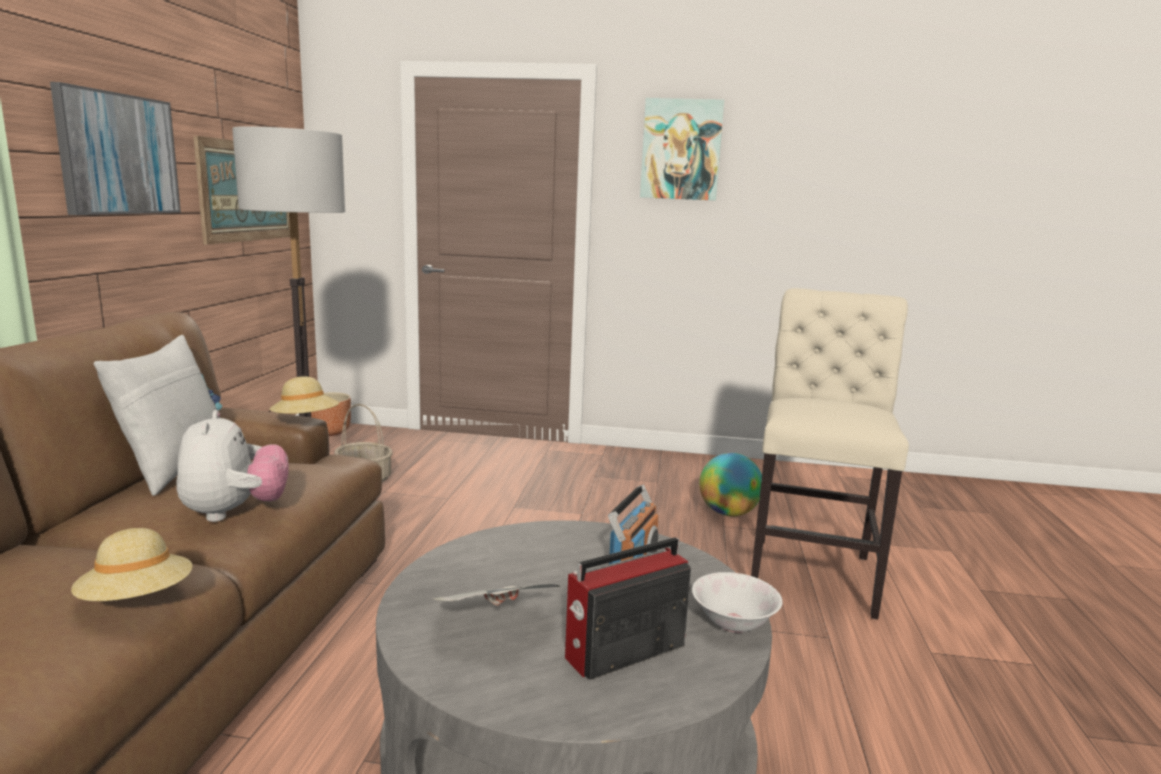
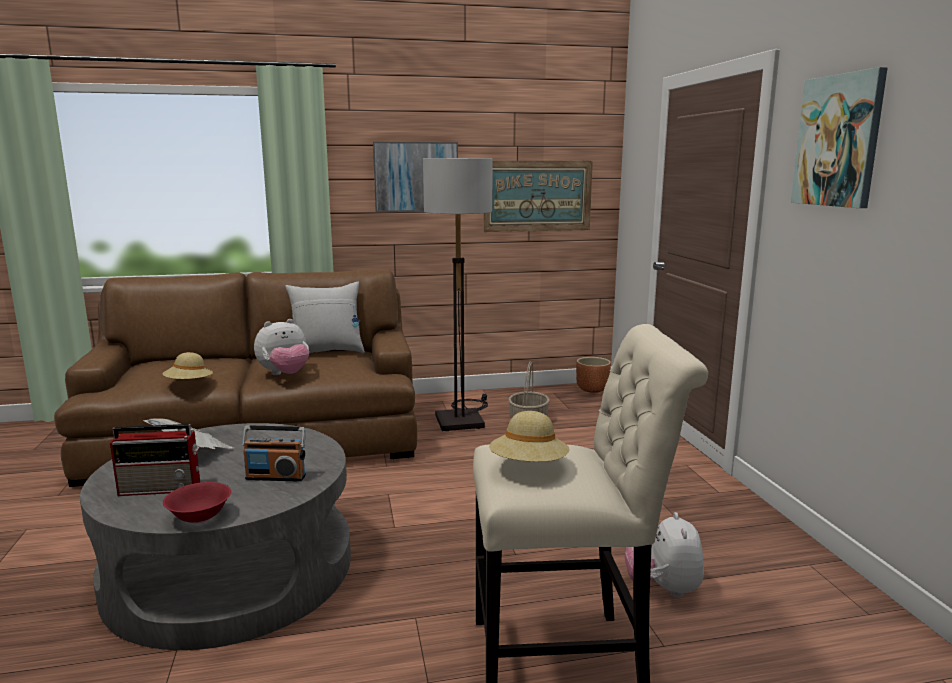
camera: 70 degrees right, 0 degrees up
beige hat [270,376,340,414] -> beige hat moved to [489,411,569,462]
radio [565,537,691,680] -> radio turned 135 degrees clockwise [110,424,200,496]
white bowl [692,572,783,633] -> red bowl [163,482,231,524]
globe [699,453,762,516] -> plush toy [625,512,704,598]

